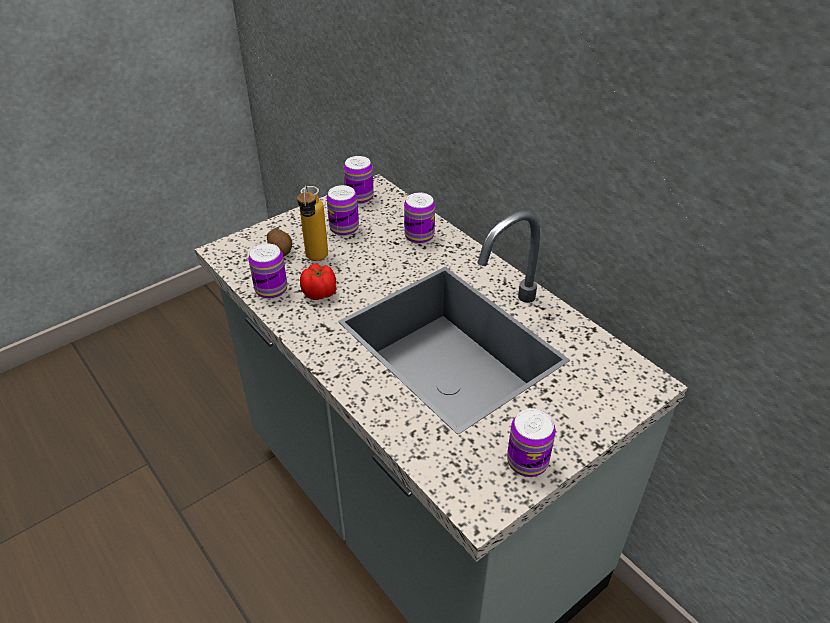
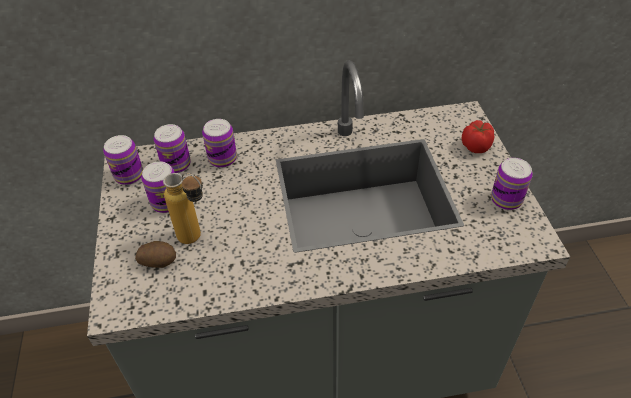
camera: 60 degrees left, 5 degrees up
can [248,243,287,299] -> can moved to [154,124,191,173]
tomato [300,264,336,300] -> tomato moved to [462,120,495,153]

